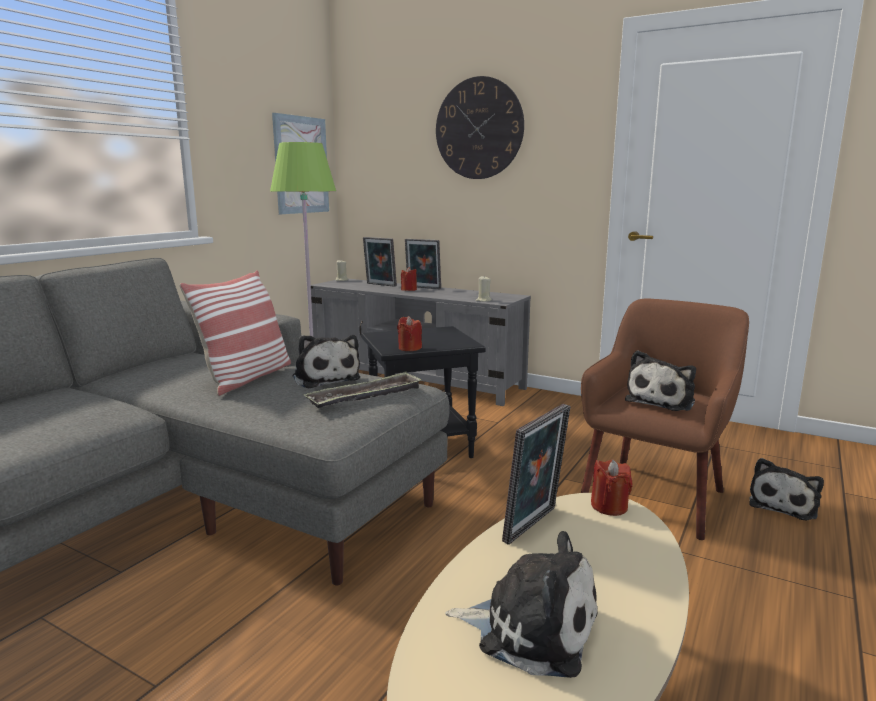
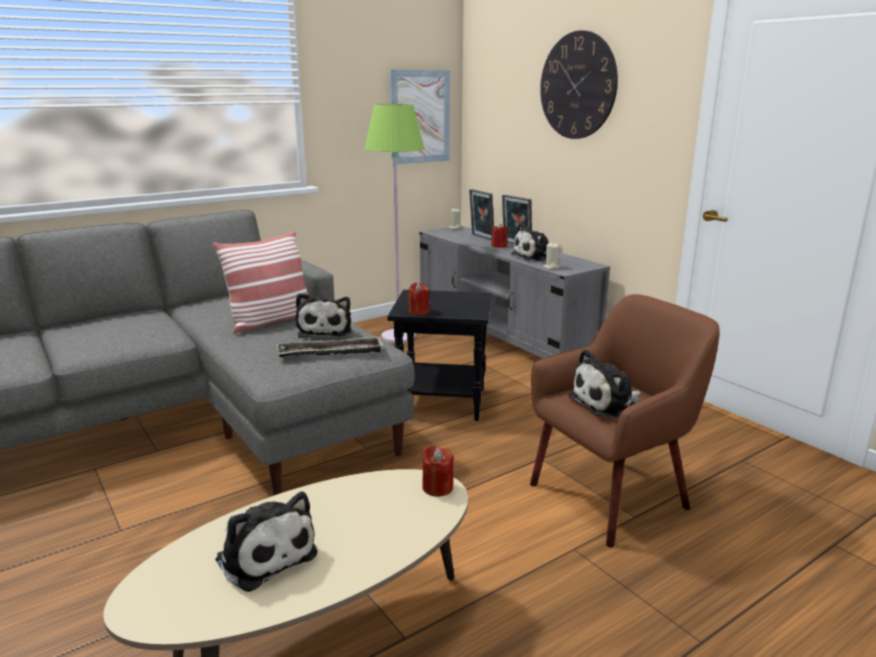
camera: 25 degrees right, 5 degrees up
picture frame [502,404,570,545] -> none
plush toy [749,458,824,520] -> plush toy moved to [511,223,549,262]

